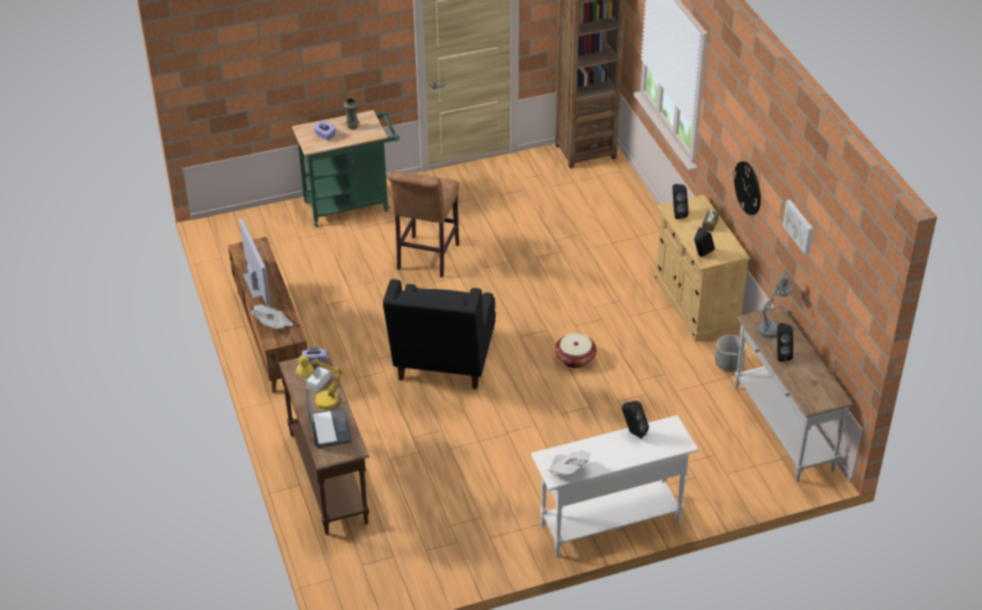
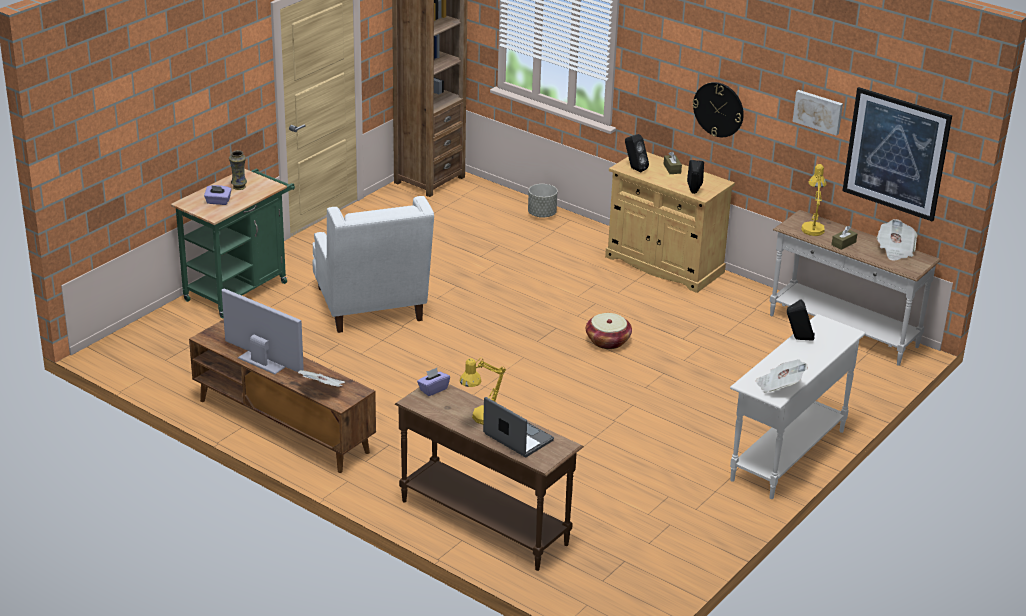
camera: 35 degrees left, 10 degrees down
white tissue box [307,367,330,392] -> none
black armchair [383,279,496,389] -> none
brown stool [388,171,459,278] -> white armchair [312,196,434,333]
grey planter [715,335,746,372] -> grey planter moved to [528,184,557,218]
grey table lamp [758,274,792,338] -> yellow table lamp [801,164,826,236]
black speaker [777,323,793,362] -> brown tissue box [831,226,857,250]
none -> picture [843,87,952,222]
none -> newspaper [877,219,917,260]

